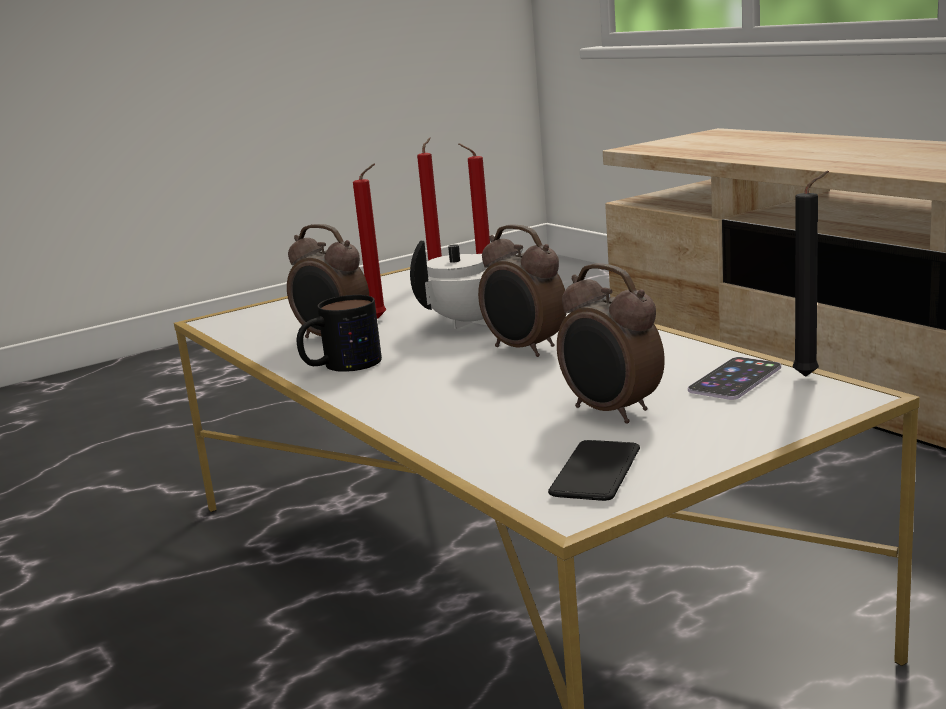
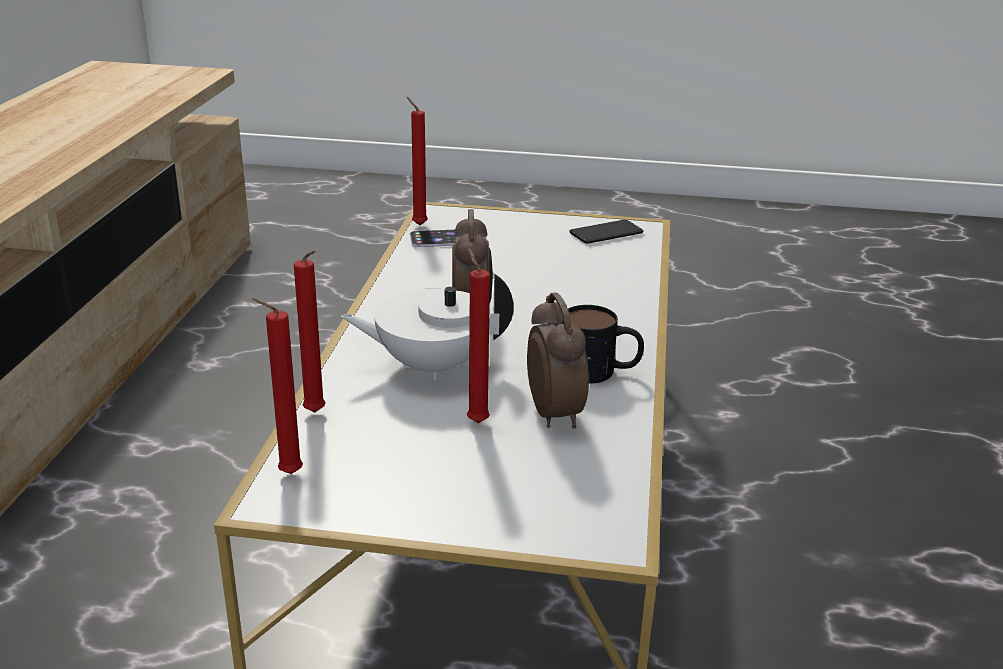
camera: 140 degrees left, 10 degrees up
alarm clock [557,263,665,424] -> none
black candle [793,171,829,377] -> red candle [407,97,428,225]

